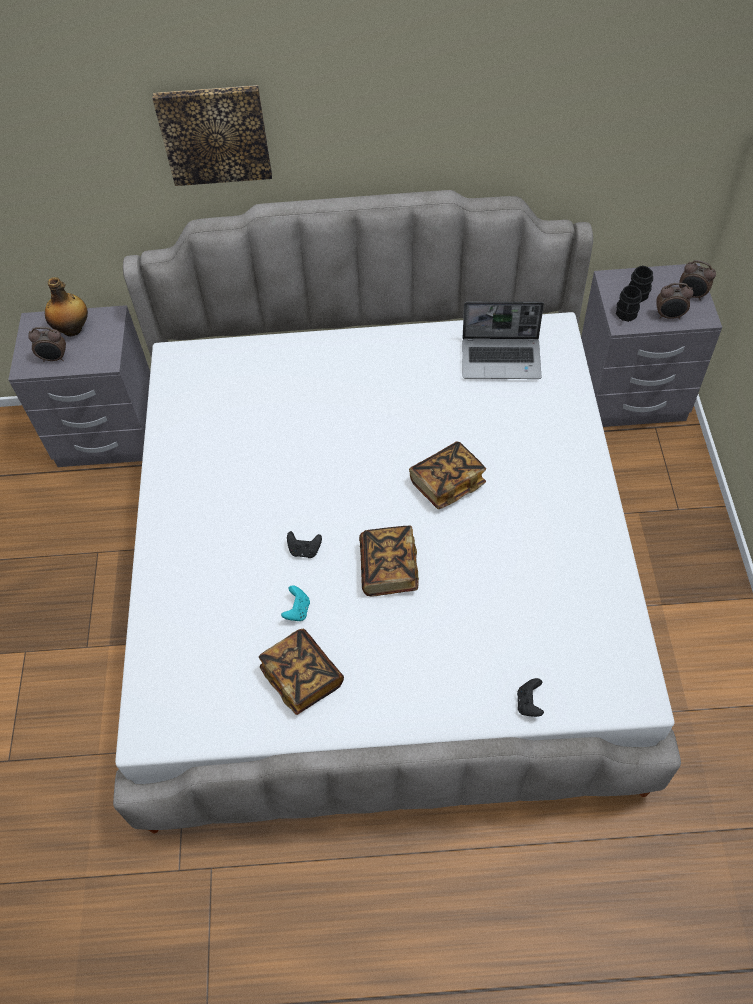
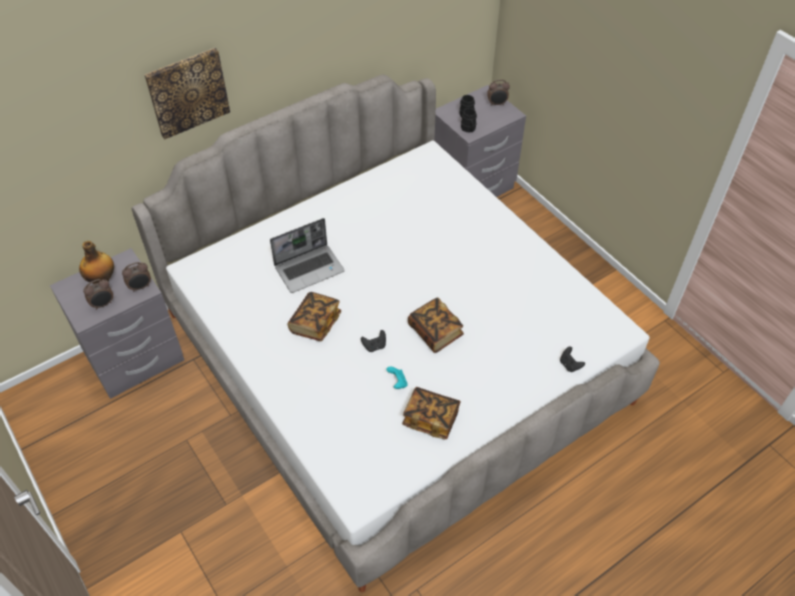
camera: 35 degrees left, 5 degrees down
book [409,442,486,509] -> book moved to [288,292,341,341]
laptop [462,302,544,379] -> laptop moved to [270,218,345,293]
alarm clock [656,283,693,319] -> alarm clock moved to [122,262,151,292]

